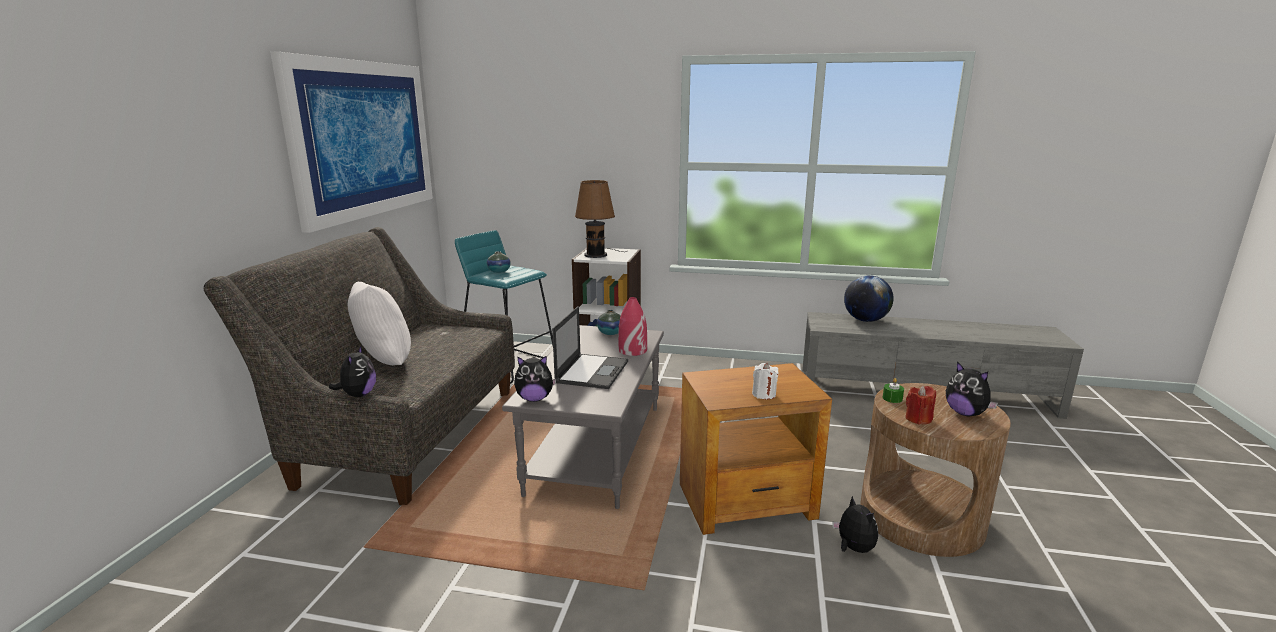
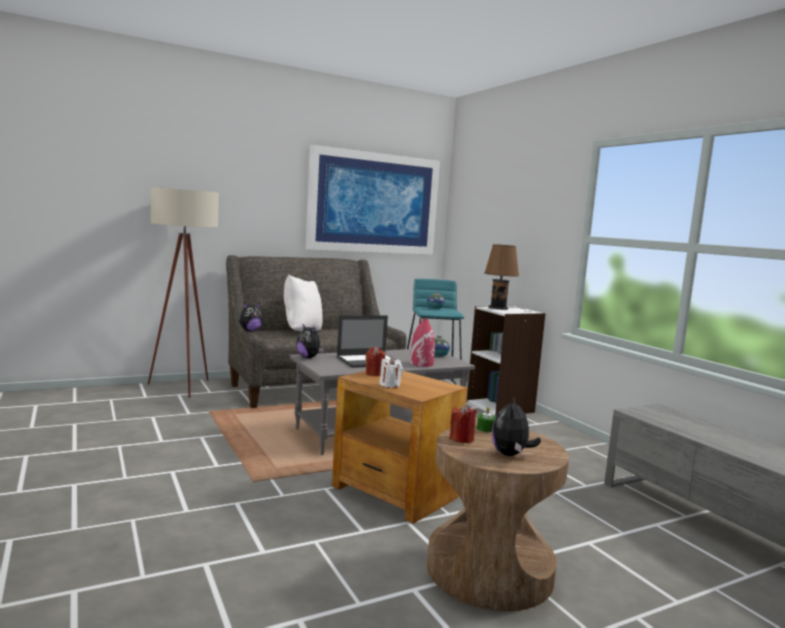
camera: 50 degrees right, 10 degrees down
plush toy [832,496,878,553] -> none
globe [844,275,894,322] -> none
none -> beige floor lamp [148,187,219,398]
none -> red candle [366,347,385,376]

